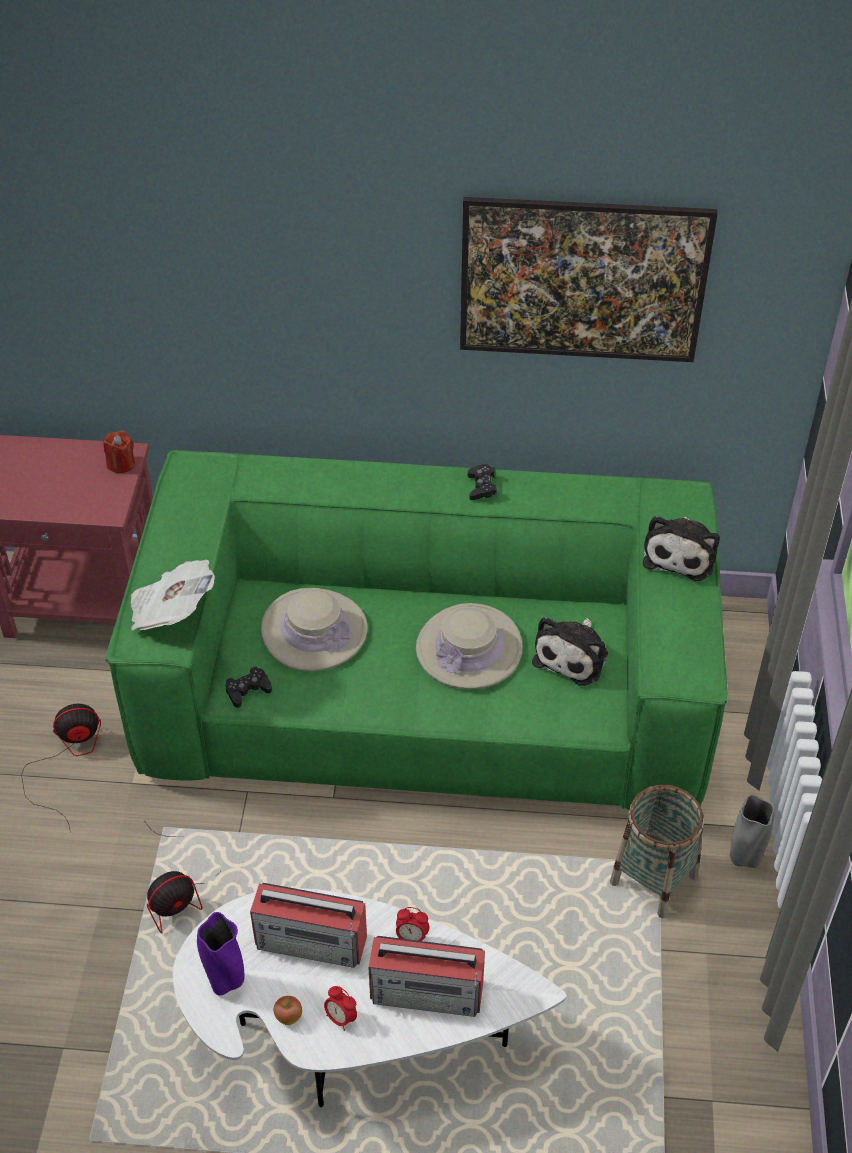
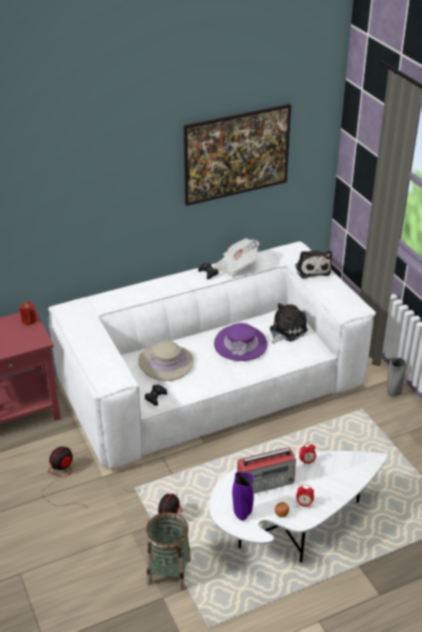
camera: 30 degrees left, 10 degrees down
green sofa [105,450,728,810] -> white sofa [48,241,376,470]
newspaper [131,560,215,630] -> newspaper moved to [215,238,259,276]
radio [368,936,485,1017] -> none
beige hat [416,603,523,689] -> purple hat [214,323,268,361]
plush toy [532,617,608,686] -> plush toy turned 135 degrees counterclockwise [270,303,308,344]
basket [610,785,704,918] -> basket moved to [145,512,191,590]

